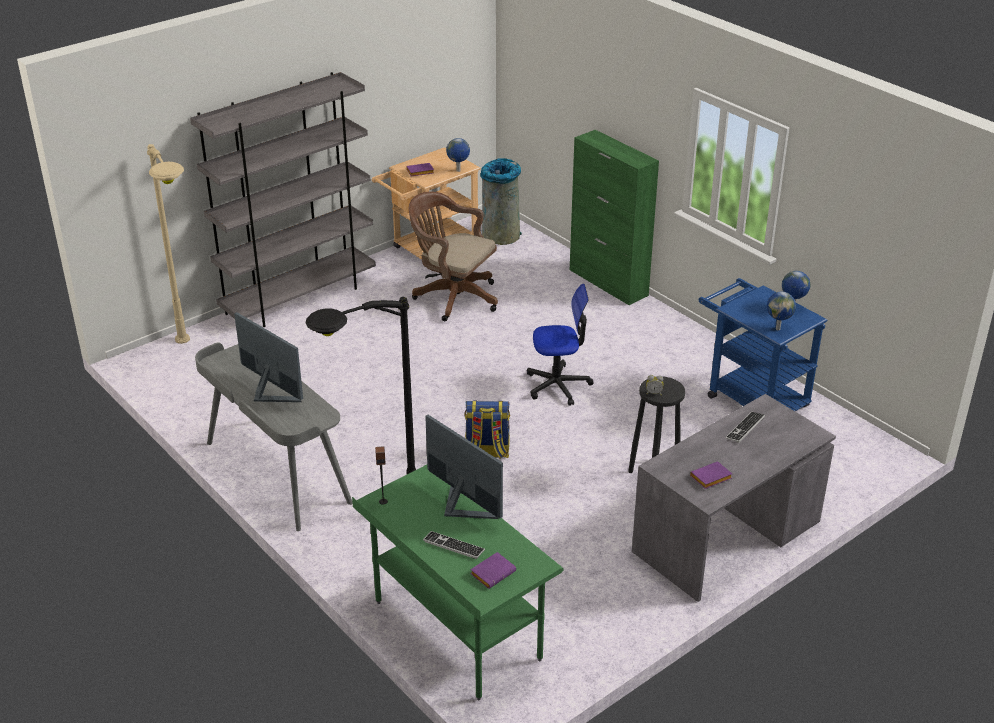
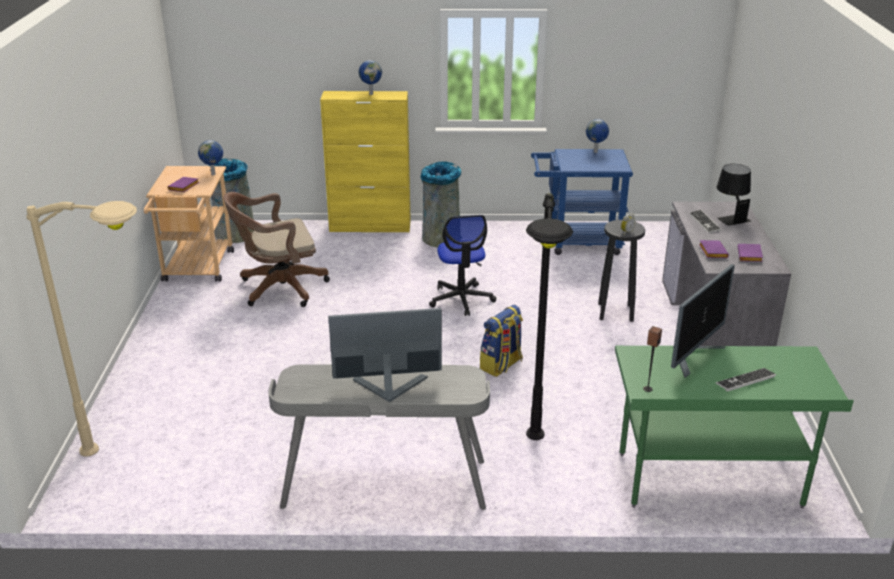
camera: 50 degrees left, 5 degrees down
grey bookcase [190,72,376,327] -> none
monitor [425,415,503,519] -> monitor turned 135 degrees clockwise [671,264,735,378]
purple book [470,552,516,589] -> purple book moved to [699,240,729,258]
office chair [527,284,594,406] -> office chair turned 135 degrees clockwise [429,215,496,316]
green cabinet [570,130,659,305] -> yellow cabinet [320,91,411,232]
globe [767,291,796,331] -> globe moved to [359,60,382,95]
none -> grey trash can [421,161,461,247]
none -> black table lamp [716,164,751,226]

